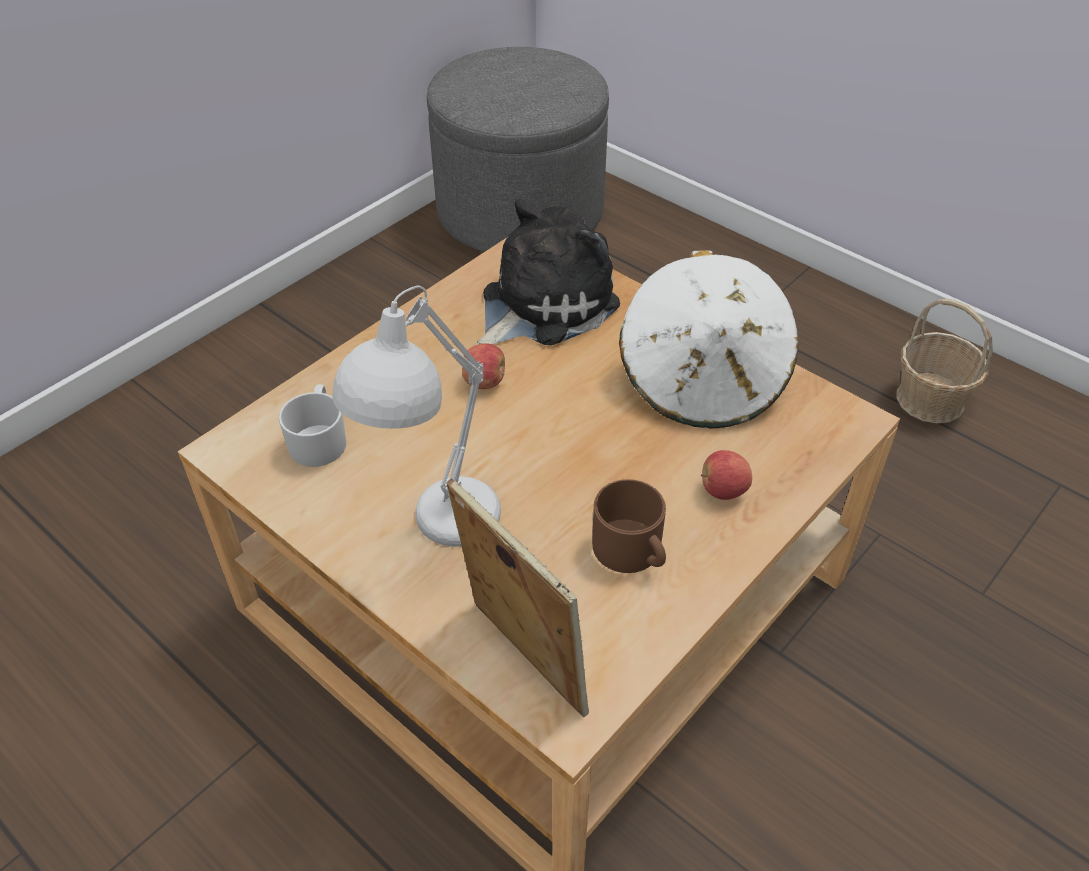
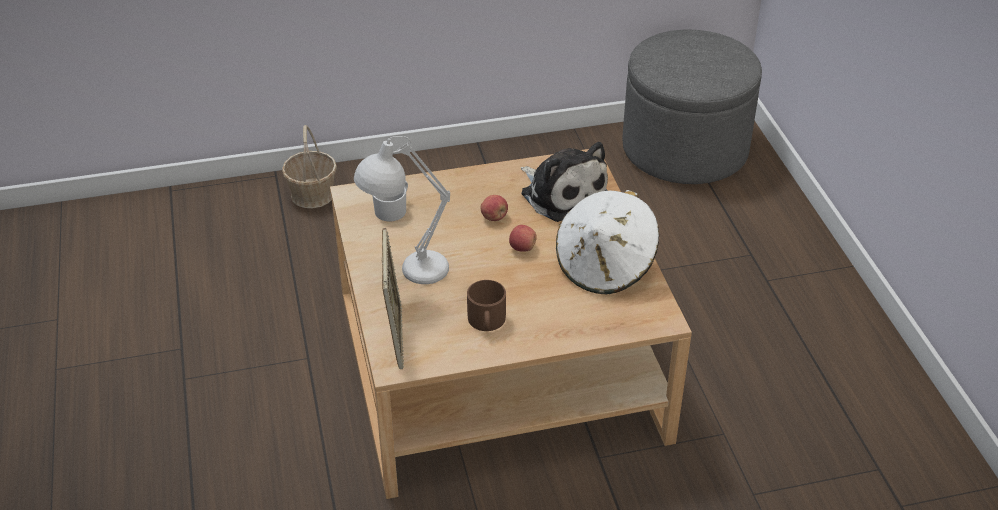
camera: 35 degrees right, 5 degrees down
plush toy [476,199,620,345] -> plush toy turned 60 degrees clockwise [521,142,608,222]
apple [701,450,752,500] -> apple moved to [509,225,537,252]
basket [896,299,993,423] -> basket moved to [282,125,337,208]

